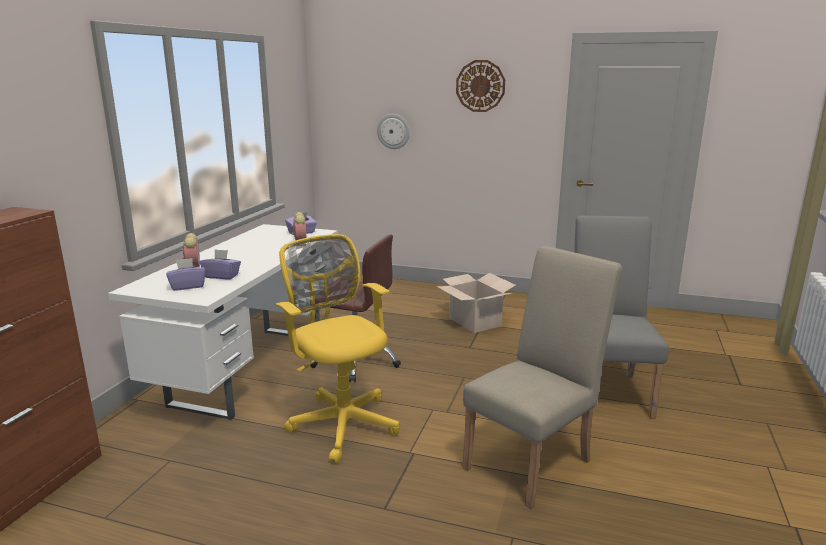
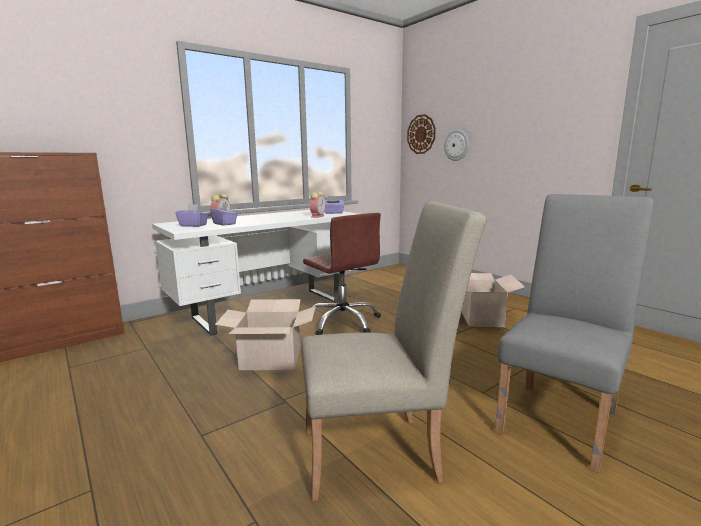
camera: 35 degrees right, 5 degrees down
yellow office chair [275,234,399,463] -> cardboard box [215,299,316,370]
wall clock [456,60,505,112] -> wall clock moved to [407,114,436,154]

